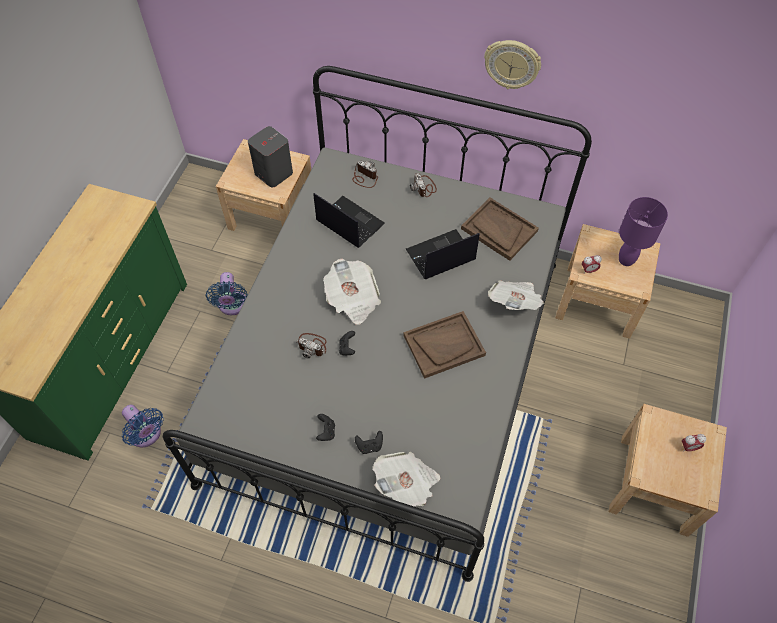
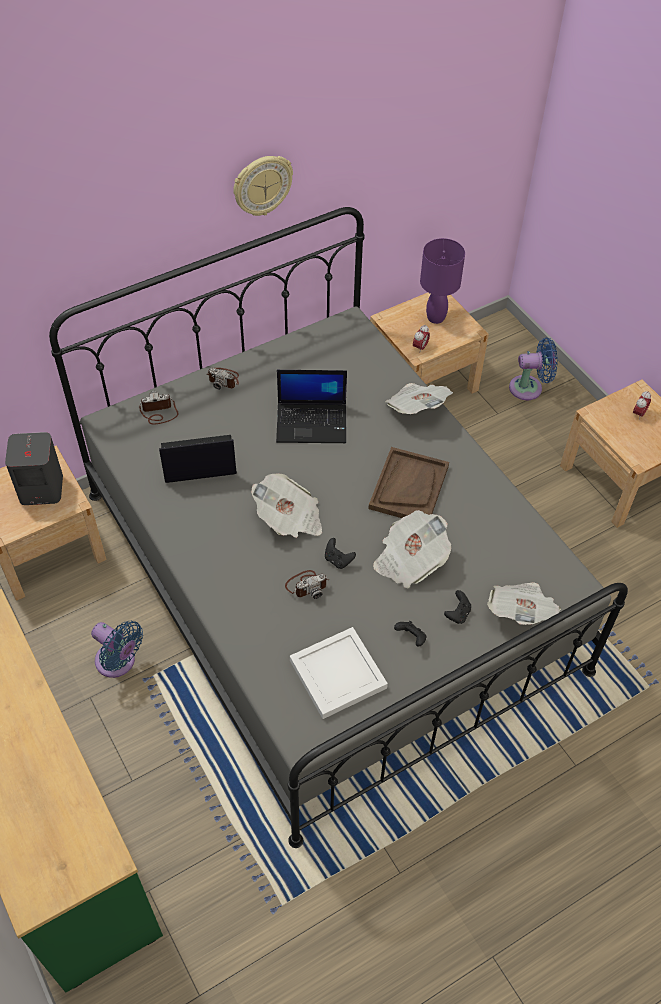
camera: 50 degrees left, 5 degrees down
blue fan [122,405,163,447] -> blue fan moved to [509,338,558,400]
laptop [406,229,480,280] -> laptop turned 105 degrees counterclockwise [276,370,347,443]
brown tray [461,197,539,261] -> none
none -> white tray [290,627,388,719]
none -> newspaper [373,510,451,589]

